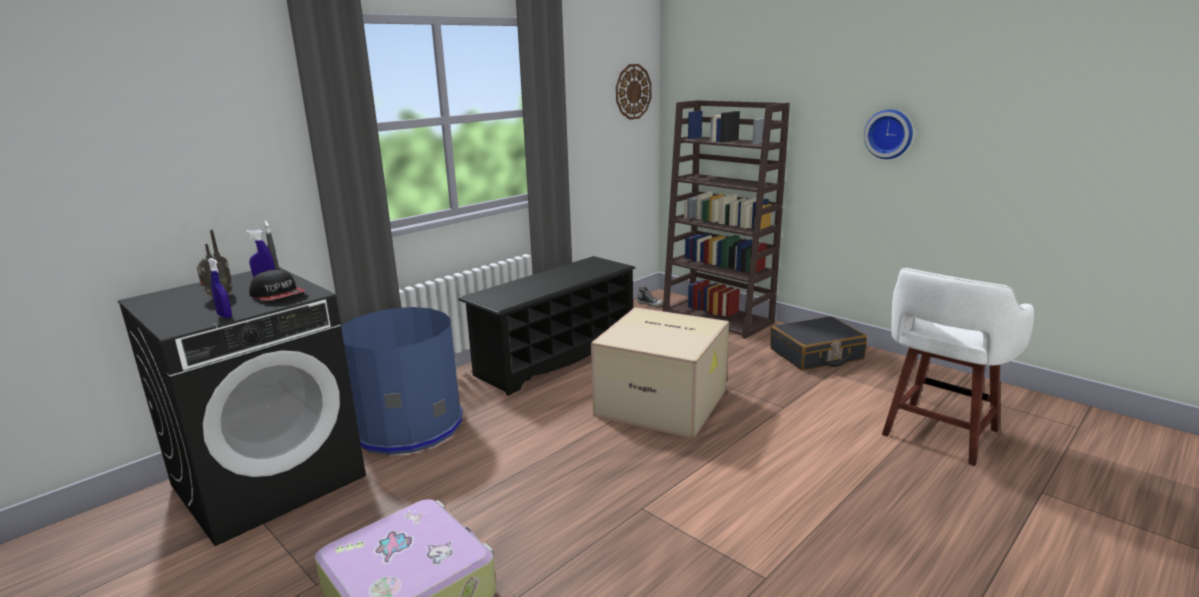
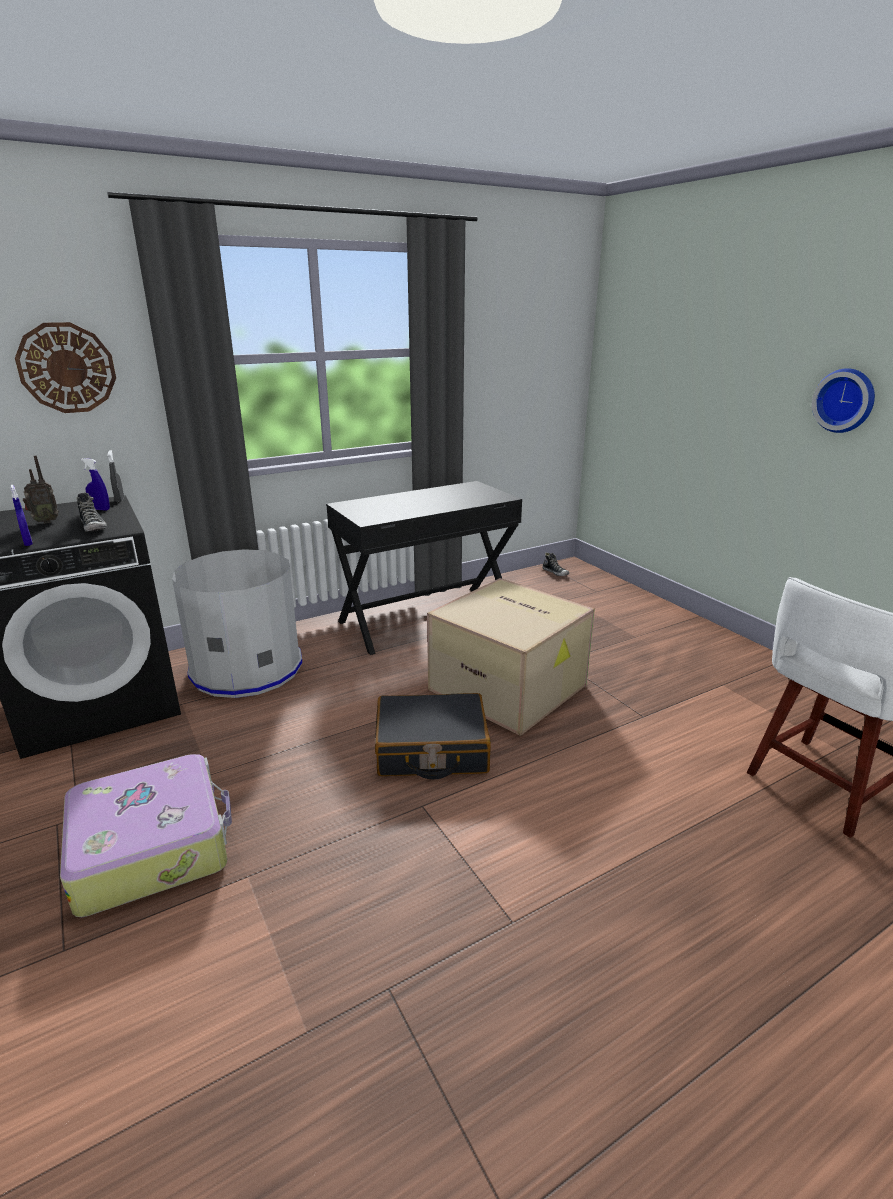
camera: 15 degrees right, 5 degrees up
cap [249,270,306,301] -> shoe [76,493,107,532]
blue trash can [341,307,463,455] -> grey trash can [172,549,302,698]
black shoe rack [458,256,635,396] -> black desk [326,481,522,655]
wall clock [616,64,652,120] -> wall clock moved to [15,322,116,413]
brown bookcase [663,100,790,339] -> none
black suitcase [770,316,867,370] -> black suitcase moved to [375,693,491,779]

